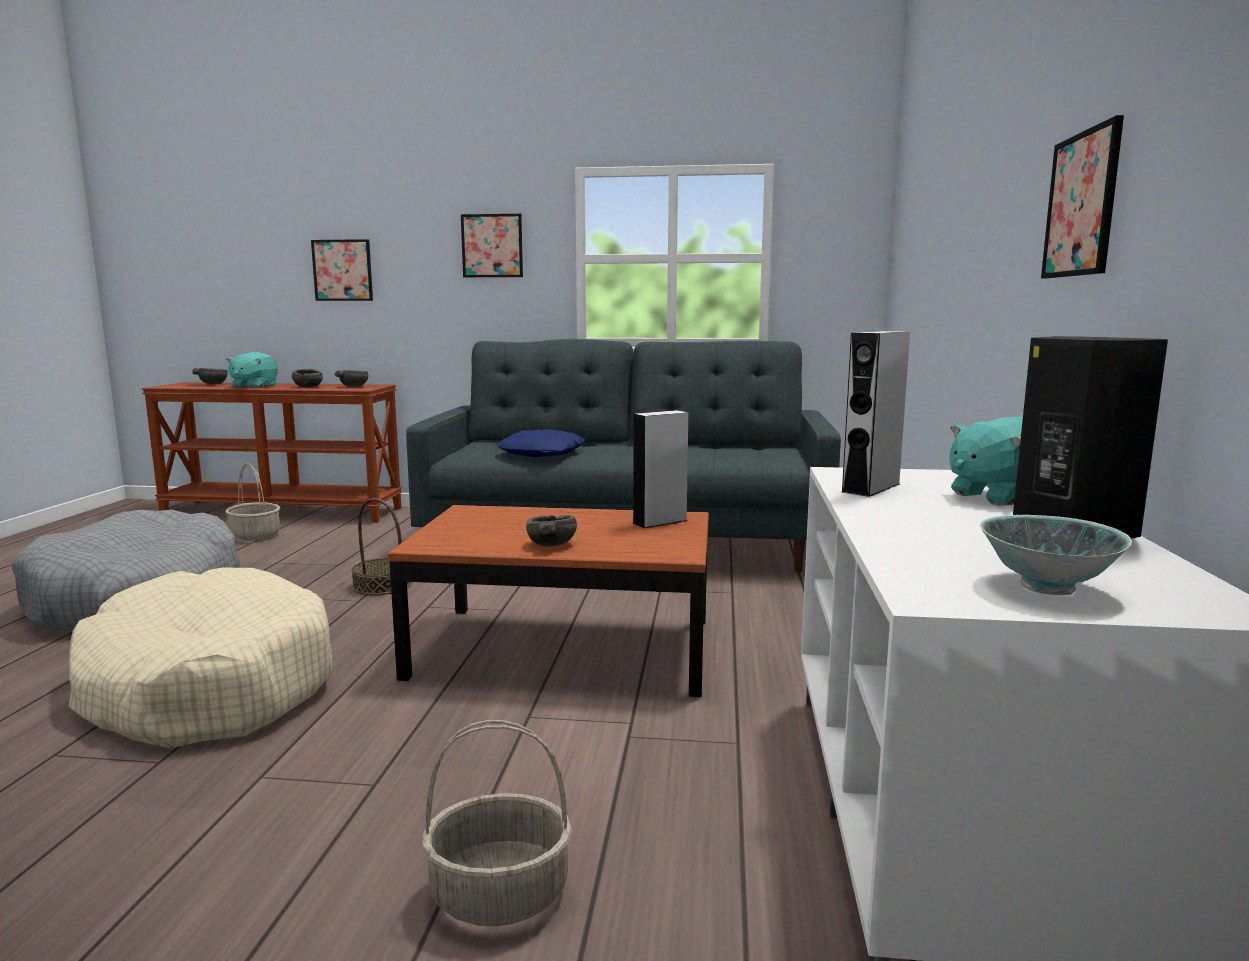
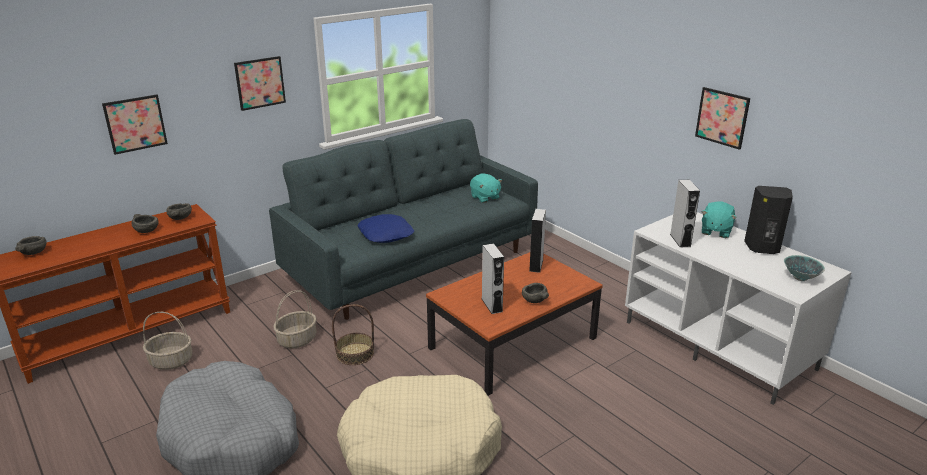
camera: 45 degrees left, 15 degrees up
turquoise plush toy [226,352,278,388] -> turquoise plush toy moved to [470,173,502,203]
basket [422,720,572,926] -> basket moved to [273,290,317,349]
none -> grey speaker [482,243,504,314]

